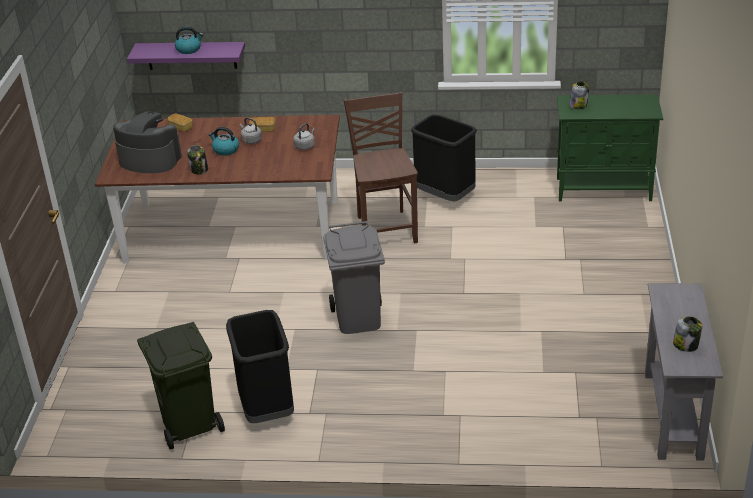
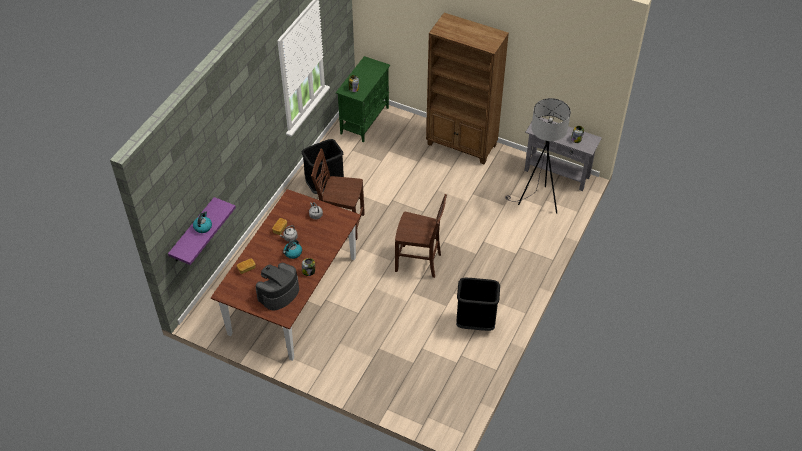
camera: 70 degrees left, 15 degrees up
green trash can [137,322,225,450] -> none
grey trash can [323,221,385,334] -> brown chair [395,194,447,278]
none -> brown bookcase [426,13,509,164]
none -> grey floor lamp [505,98,571,214]

